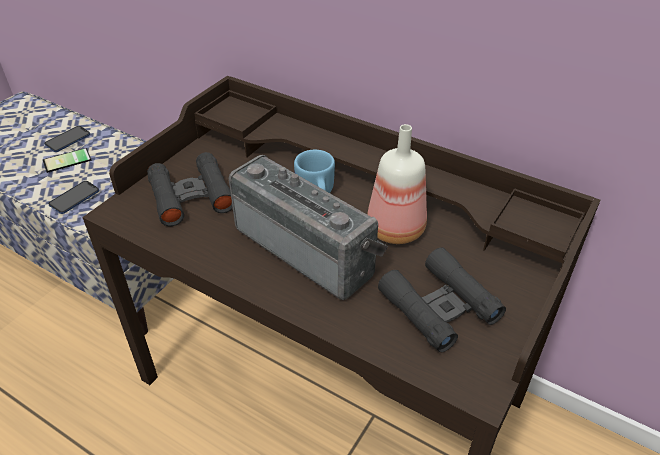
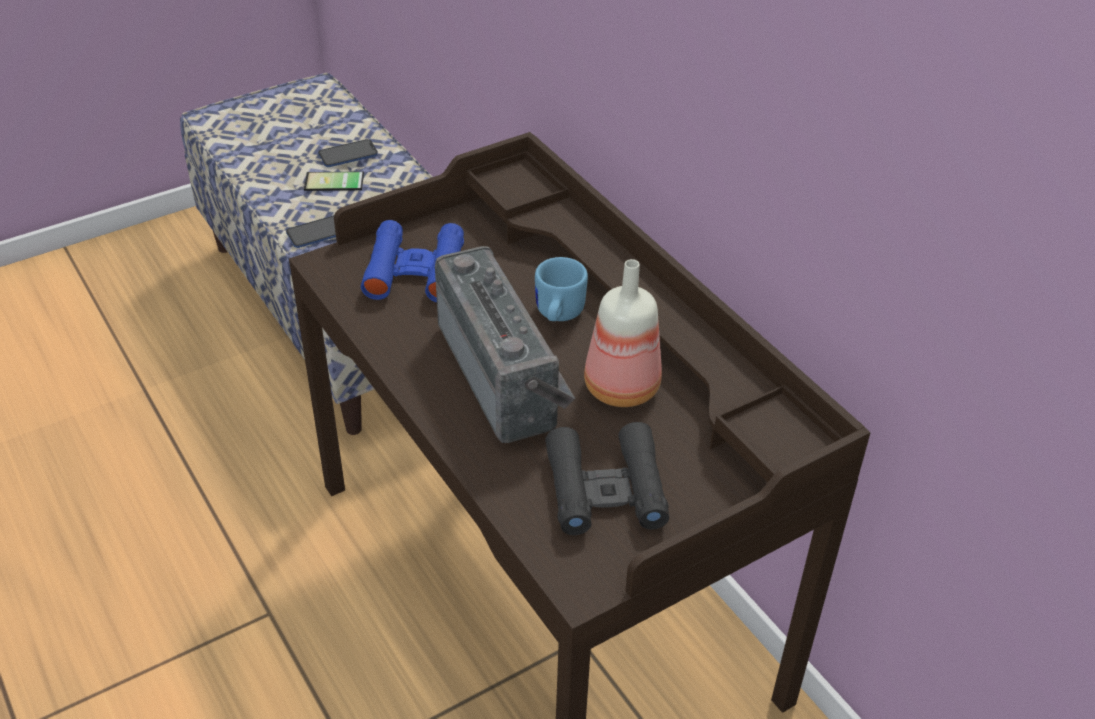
camera: 25 degrees right, 0 degrees up
black binoculars [147,152,233,226] -> blue binoculars [361,220,464,303]

